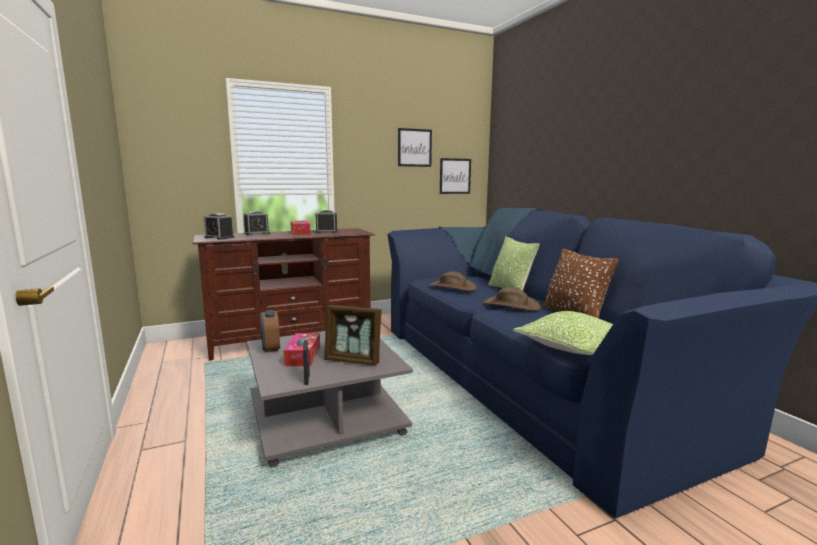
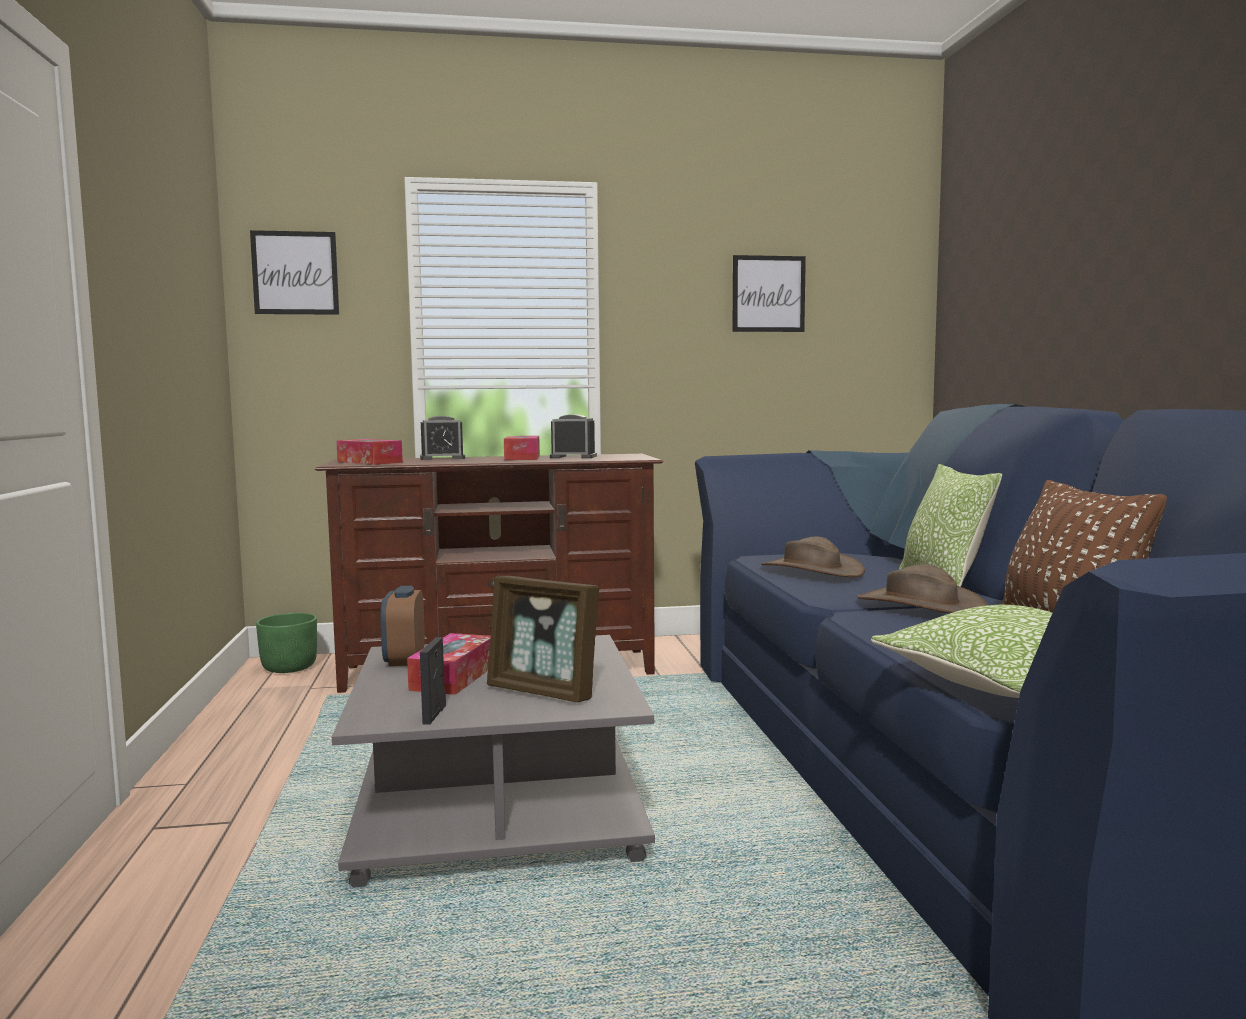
camera: 15 degrees right, 5 degrees down
alarm clock [204,213,234,240] -> tissue box [336,439,403,465]
picture [440,158,471,194] -> picture moved to [250,230,339,315]
none -> green planter [256,613,317,673]

